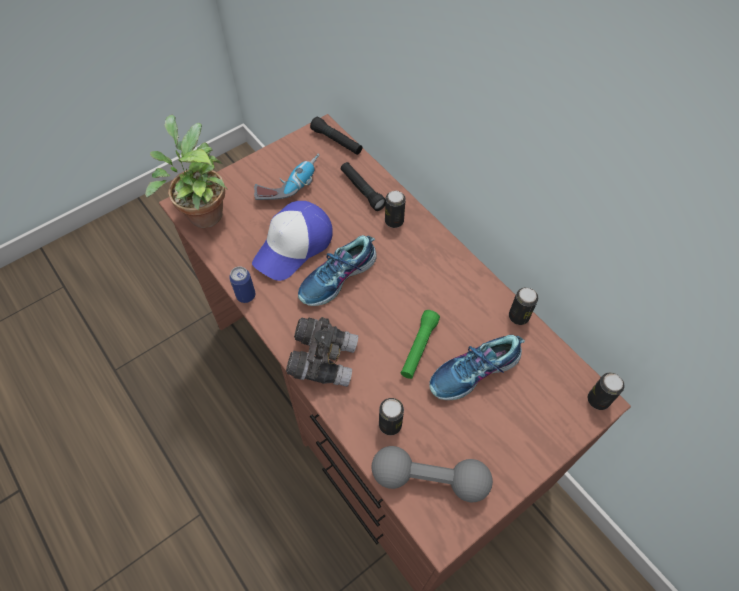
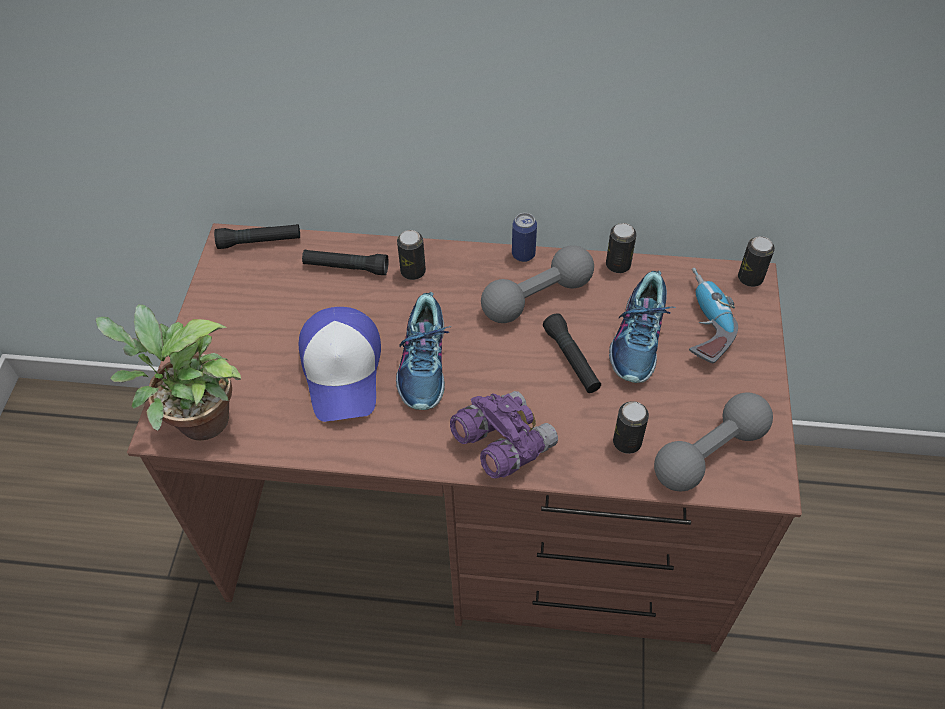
camera: 45 degrees left, 5 degrees down
can [229,266,256,303] -> can moved to [512,213,537,262]
power drill [254,154,320,200] -> power drill moved to [689,268,738,363]
grey binoculars [286,317,358,387] -> purple binoculars [450,391,558,479]
green flashlight [401,310,440,379] -> black flashlight [543,313,601,393]
none -> grey dumbbell [481,245,594,323]

